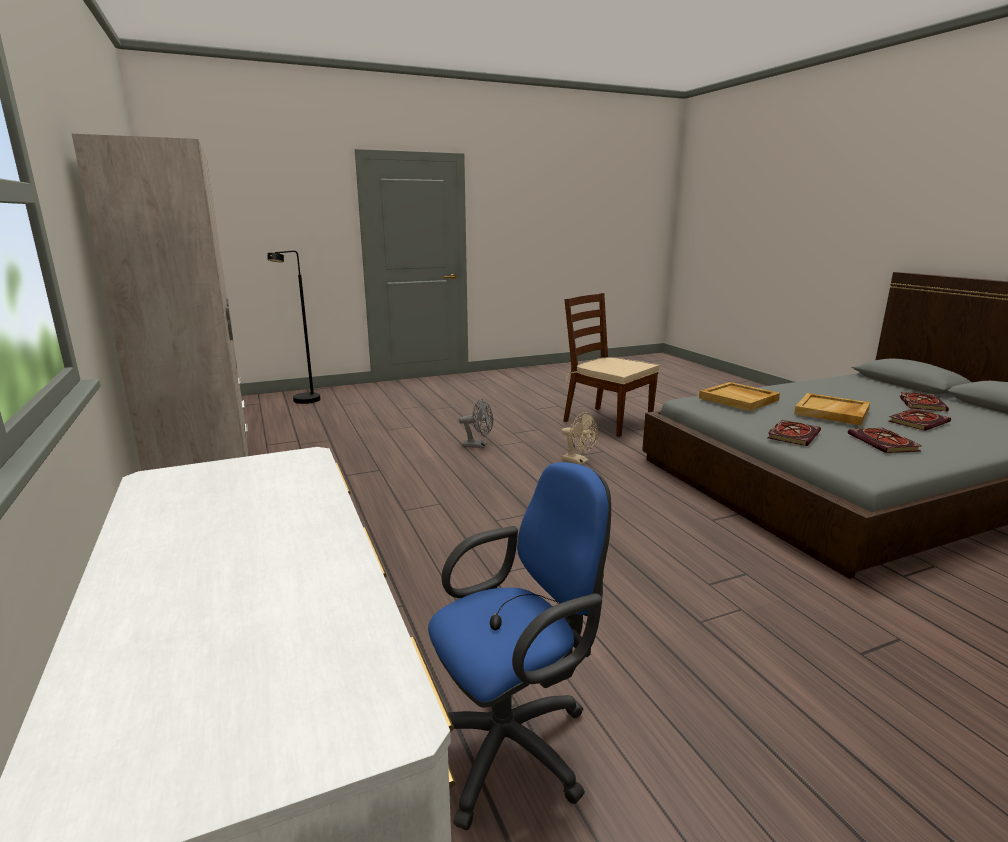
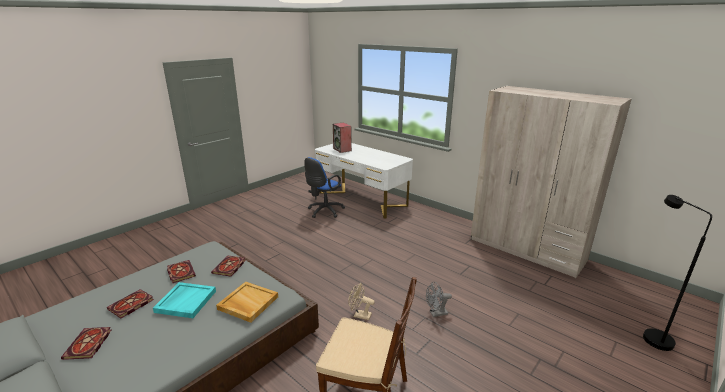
camera: 155 degrees right, 5 degrees up
beige tray [794,393,870,425] -> turquoise tray [153,282,216,318]
none -> speaker [333,123,352,153]

